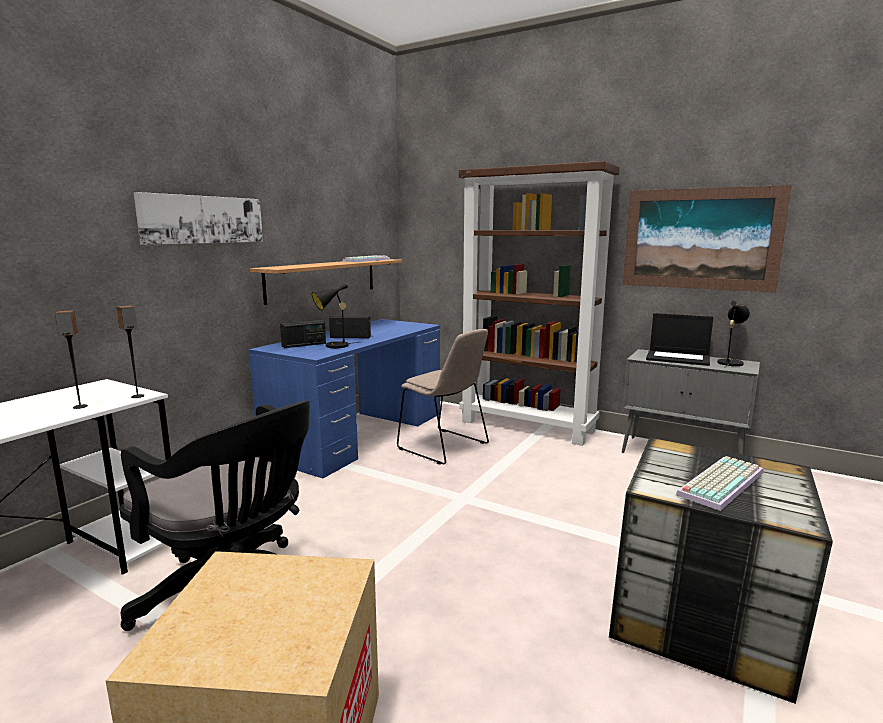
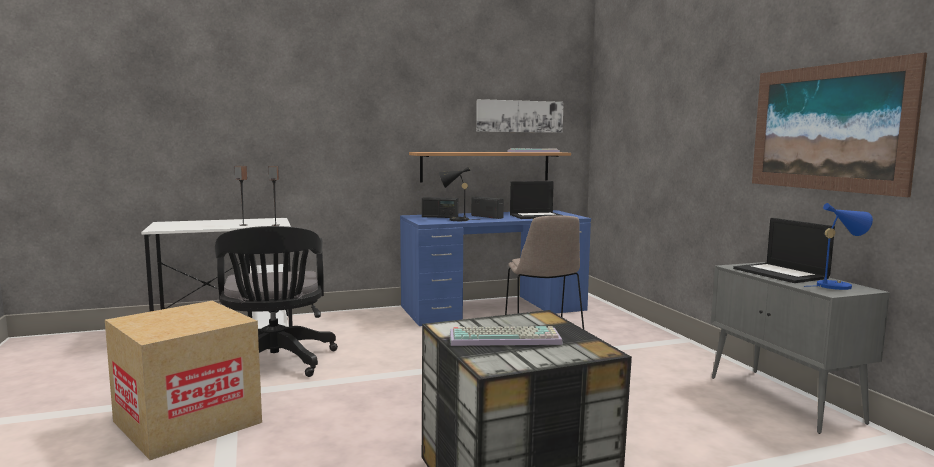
camera: 40 degrees right, 5 degrees down
picture [134,192,263,245] -> picture moved to [476,99,564,133]
brown bookcase [459,161,620,446] -> none
black table lamp [717,301,750,368] -> blue table lamp [804,203,873,290]
none -> laptop [510,181,564,219]

